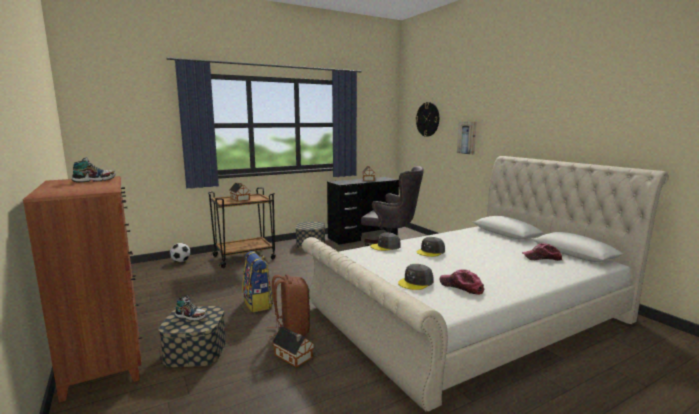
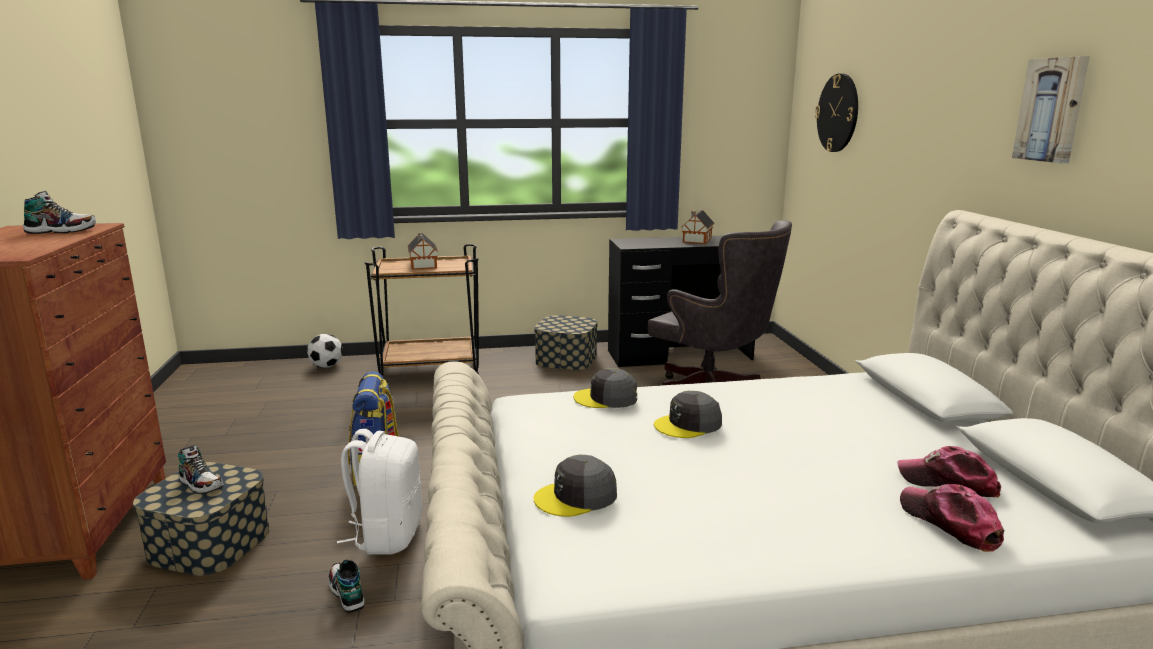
camera: 20 degrees right, 5 degrees up
brown backpack [267,274,310,337] -> white backpack [337,429,422,555]
toy house [272,326,314,368] -> shoe [328,560,365,613]
cap [439,269,484,295] -> cap moved to [900,484,1004,552]
picture [457,122,477,155] -> picture moved to [1012,56,1090,163]

